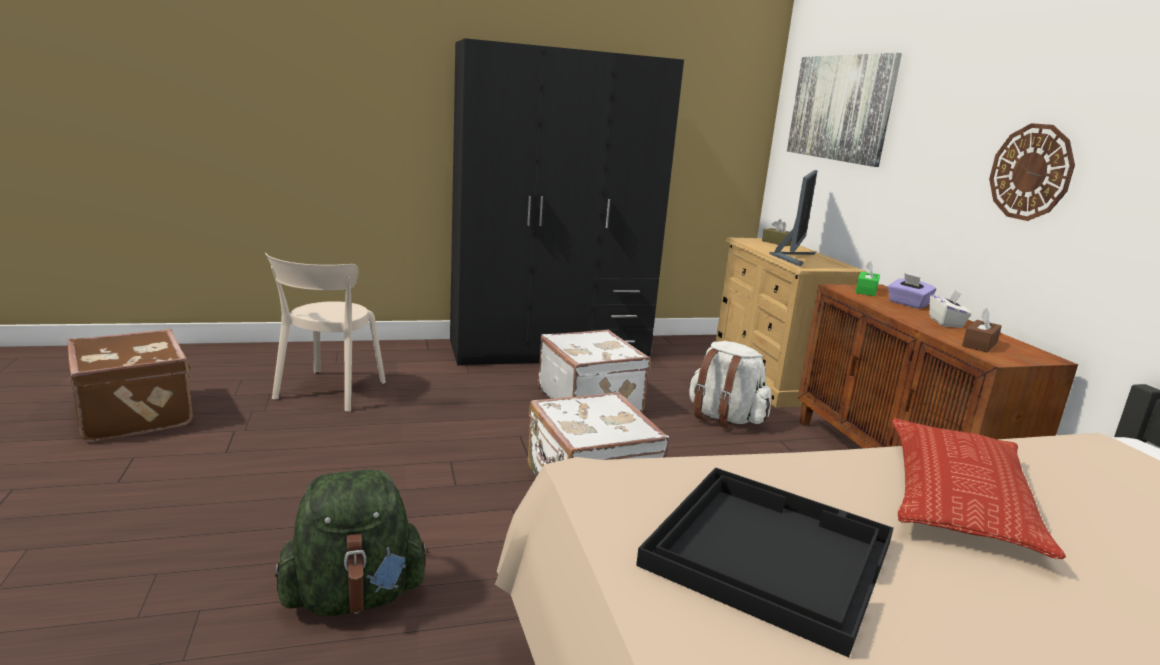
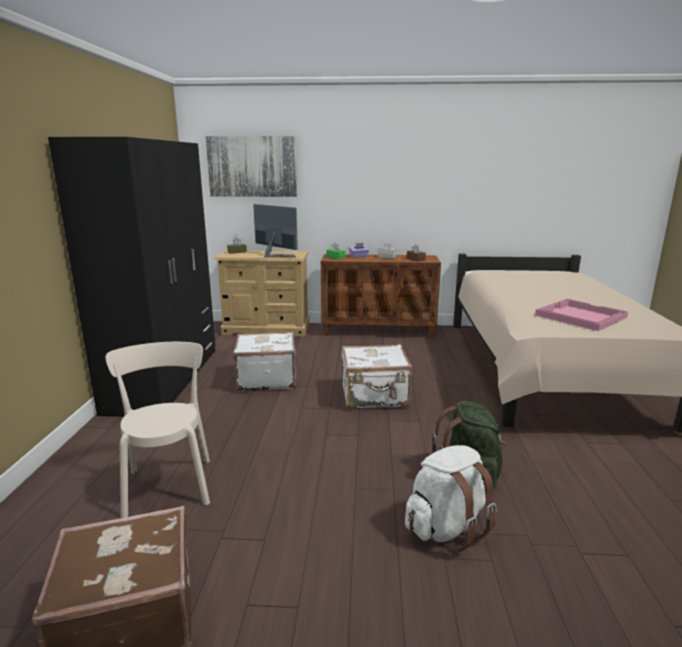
camera: 70 degrees left, 0 degrees up
beige chair [265,253,386,412] -> beige chair turned 135 degrees counterclockwise [105,342,210,518]
black tray [636,467,893,657] -> pink tray [535,299,628,331]
white backpack [689,341,771,429] -> white backpack moved to [405,445,497,553]
pillow [892,418,1066,559] -> none
wall clock [989,123,1075,221] -> none

